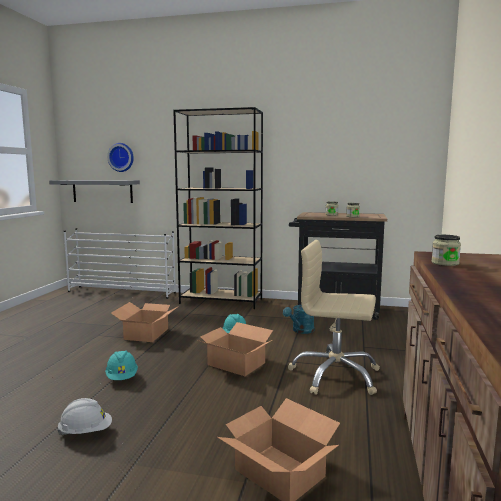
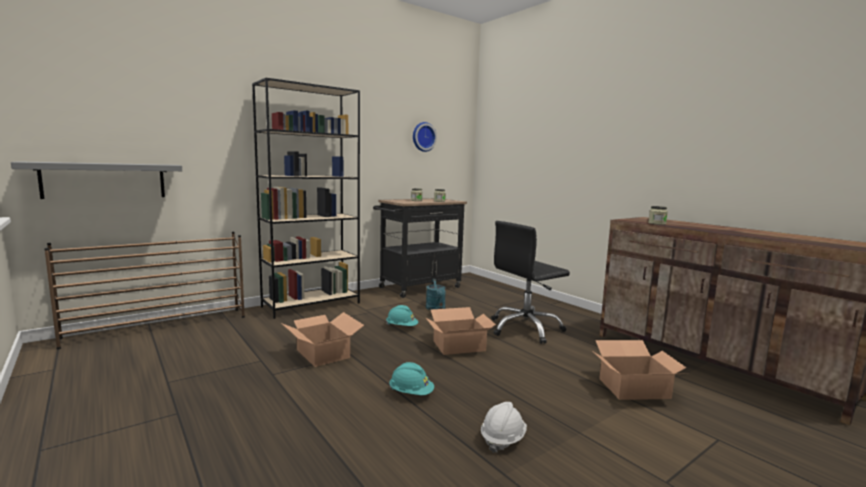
camera: 50 degrees left, 0 degrees up
white shoe rack [64,228,176,299] -> brown shoe rack [44,232,245,350]
wall clock [107,143,134,172] -> wall clock moved to [413,122,437,152]
beige office chair [288,240,380,395] -> black office chair [492,221,570,344]

